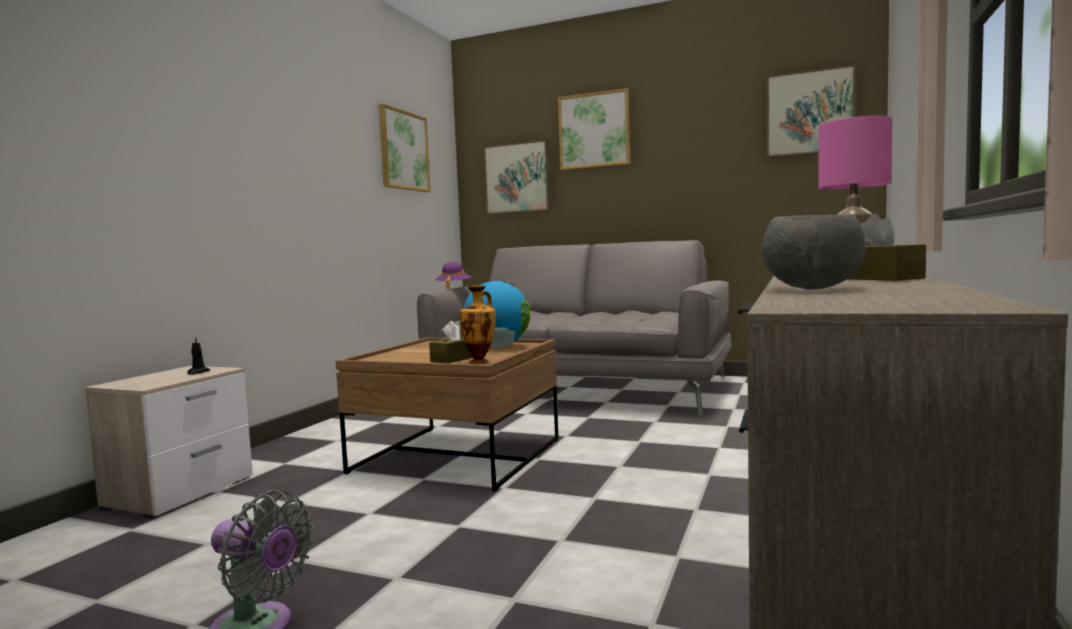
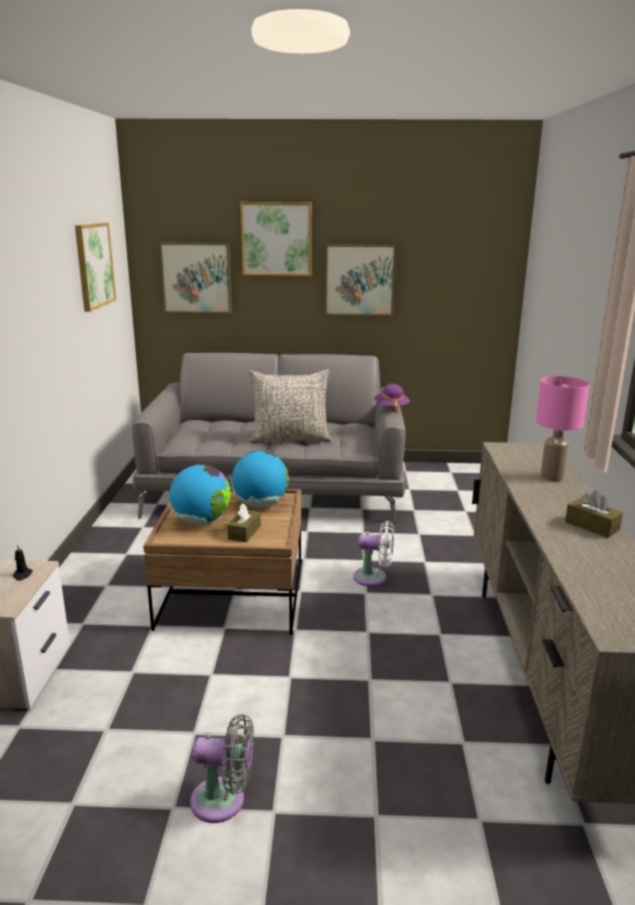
camera: 20 degrees left, 15 degrees up
purple hat [435,262,471,289] -> purple hat moved to [374,384,410,413]
vase [460,285,496,364] -> none
grey bowl [762,214,866,289] -> none
picture [766,64,856,158] -> picture moved to [325,244,396,316]
none -> globe [170,464,231,525]
none -> grey pillow [249,370,332,443]
none -> white fan [353,521,394,587]

